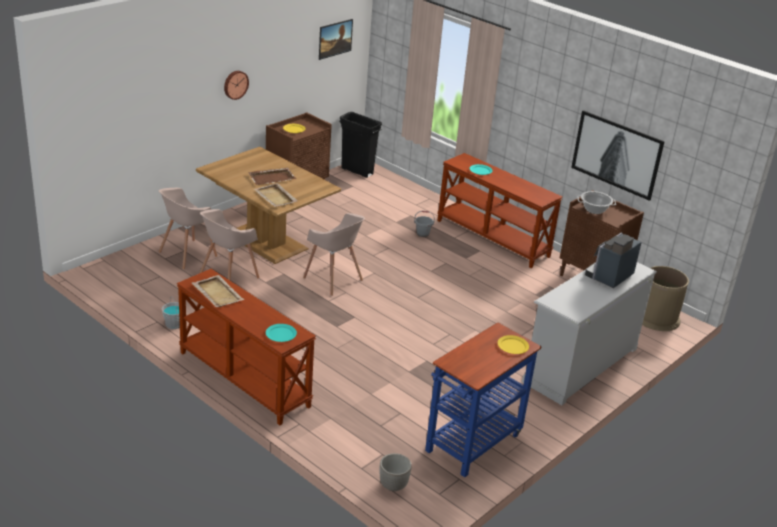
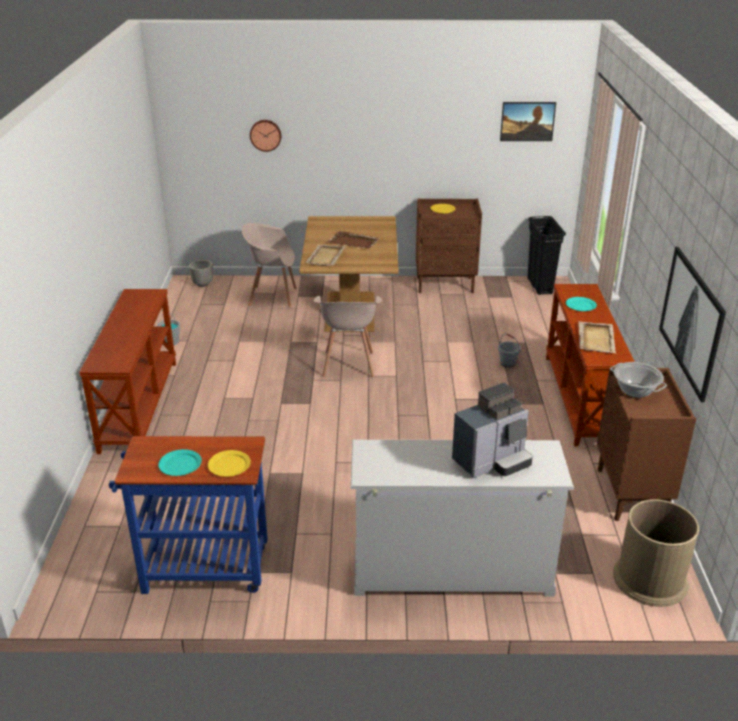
camera: 50 degrees right, 0 degrees up
beige tray [192,275,245,307] -> beige tray moved to [578,321,616,353]
beige chair [200,209,260,280] -> none
wall clock [224,71,249,100] -> wall clock moved to [250,120,281,152]
turquoise plate [266,324,297,342] -> turquoise plate moved to [158,449,202,476]
planter [380,453,412,491] -> planter moved to [189,260,213,287]
coffee machine [585,232,642,288] -> coffee machine turned 150 degrees clockwise [452,383,533,478]

